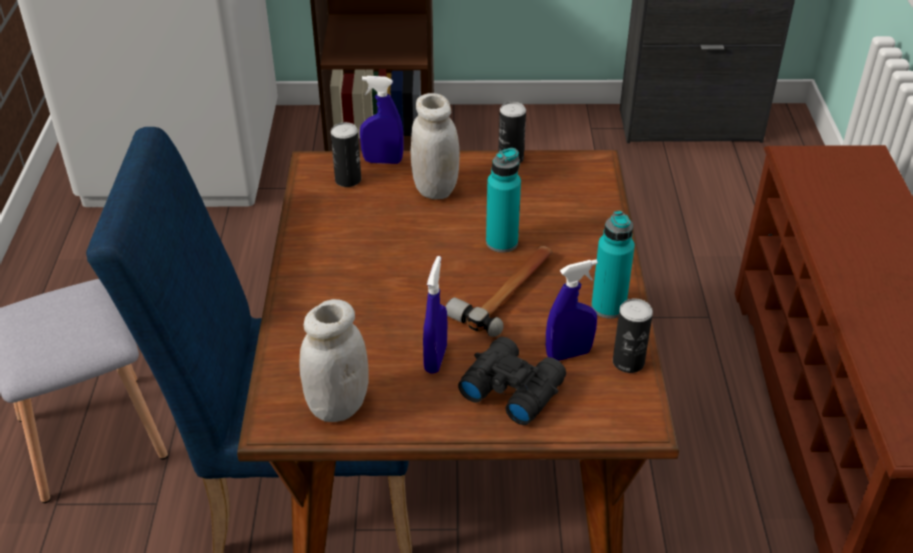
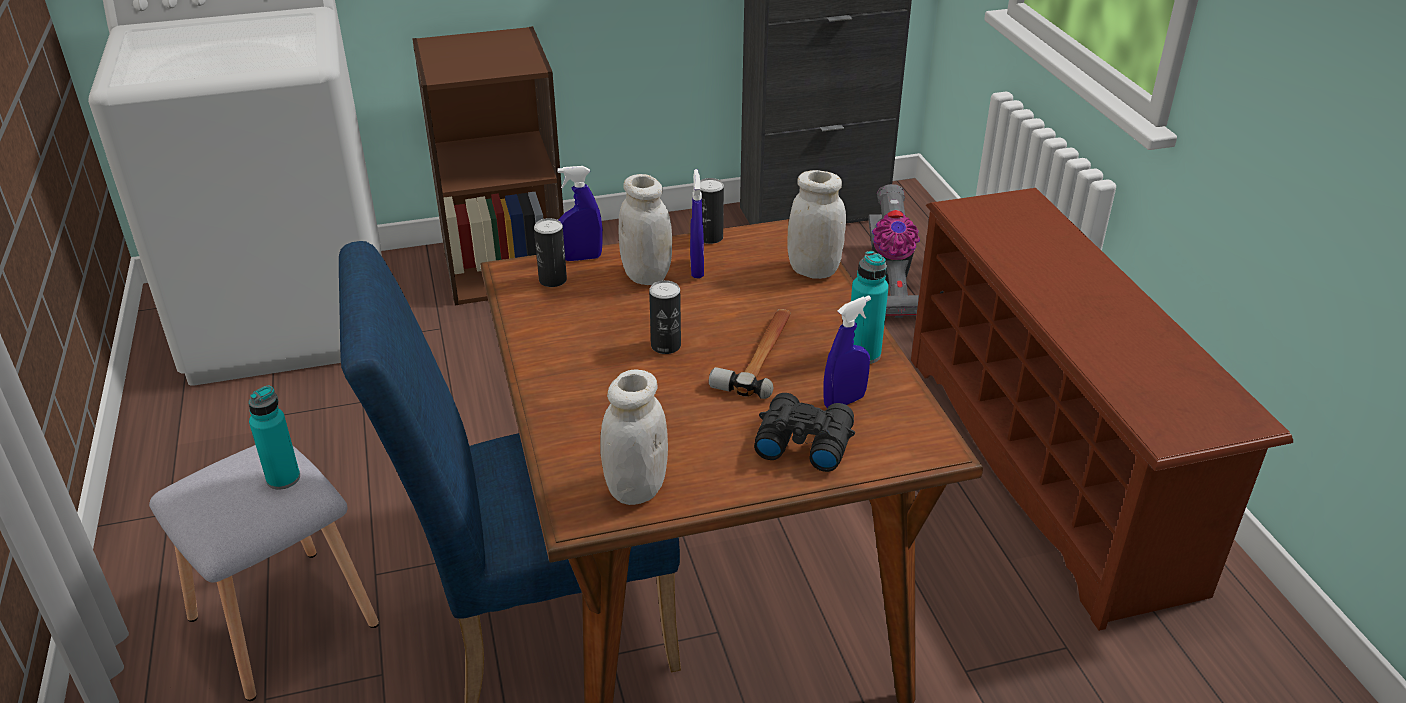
camera: 15 degrees left, 5 degrees down
blue spray bottle [423,256,447,374] -> blue spray bottle moved to [690,169,704,278]
turquoise bottle [486,148,521,253] -> turquoise bottle moved to [249,386,300,490]
can [613,298,653,373] -> can moved to [649,280,681,354]
none -> white jar [787,170,846,279]
none -> vacuum cleaner [868,184,920,318]

